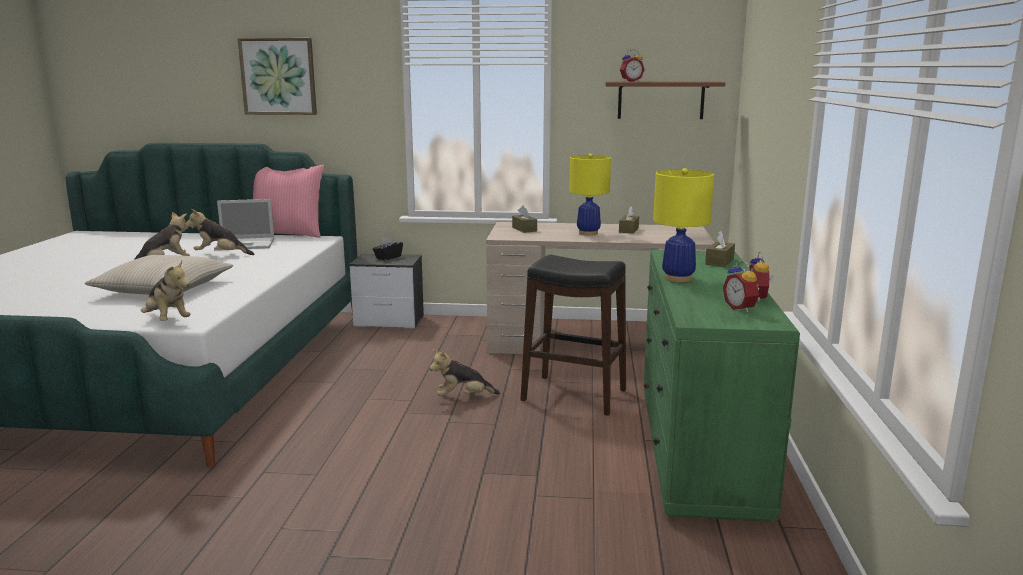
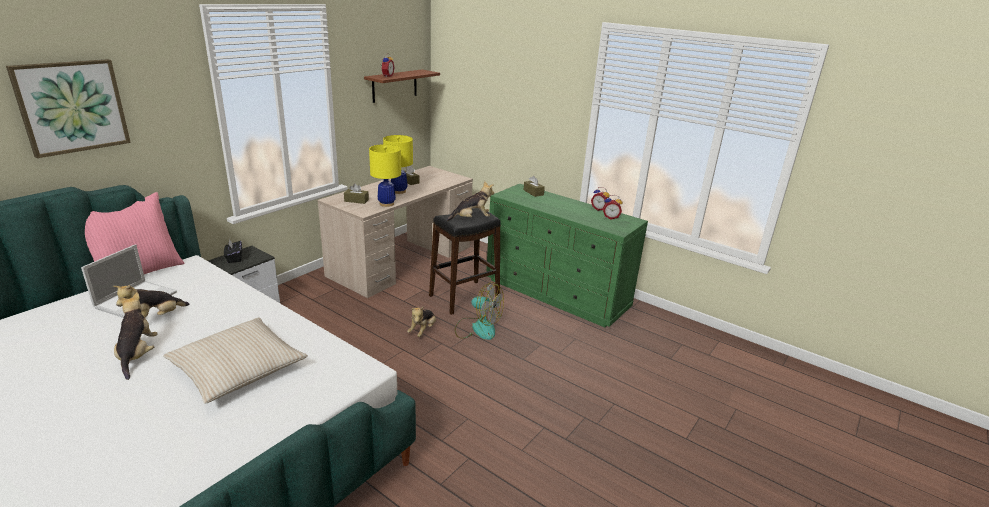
camera: 60 degrees left, 10 degrees up
plush toy [141,260,190,321] -> plush toy moved to [447,181,494,221]
yellow table lamp [653,168,714,282] -> yellow table lamp moved to [369,144,401,207]
none -> fan [455,282,504,340]

